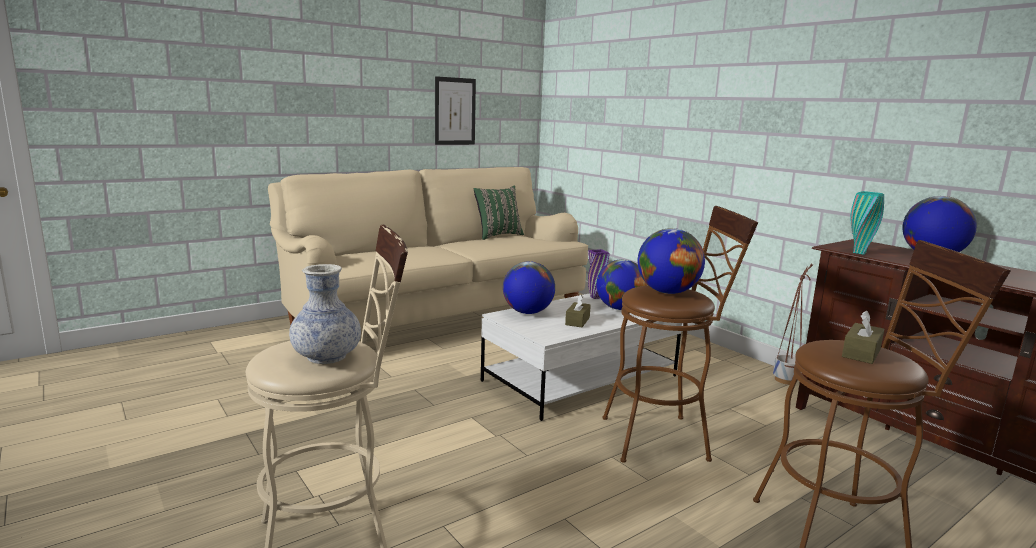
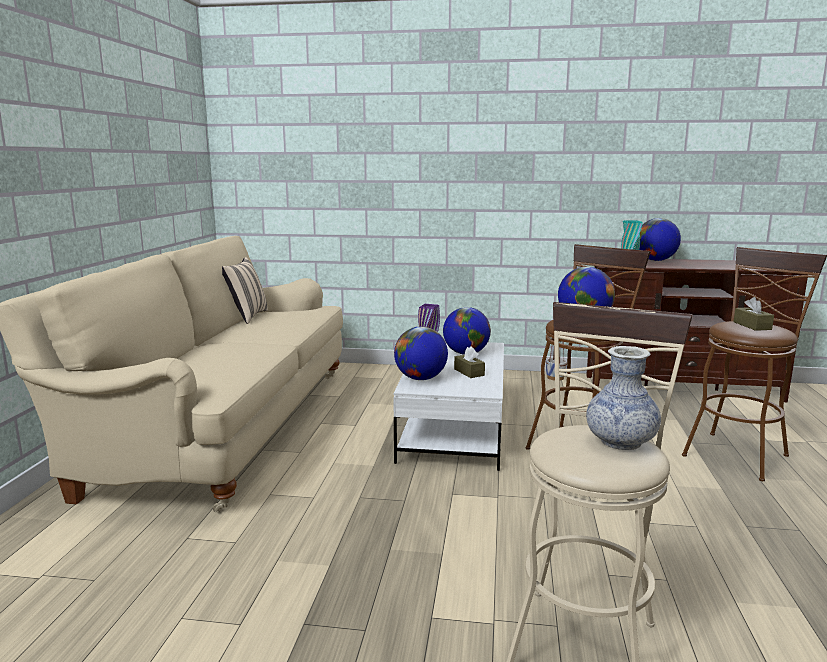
camera: 45 degrees left, 0 degrees up
picture [435,76,476,145] -> none
green pillow [473,186,524,240] -> beige pillow [222,257,268,324]

